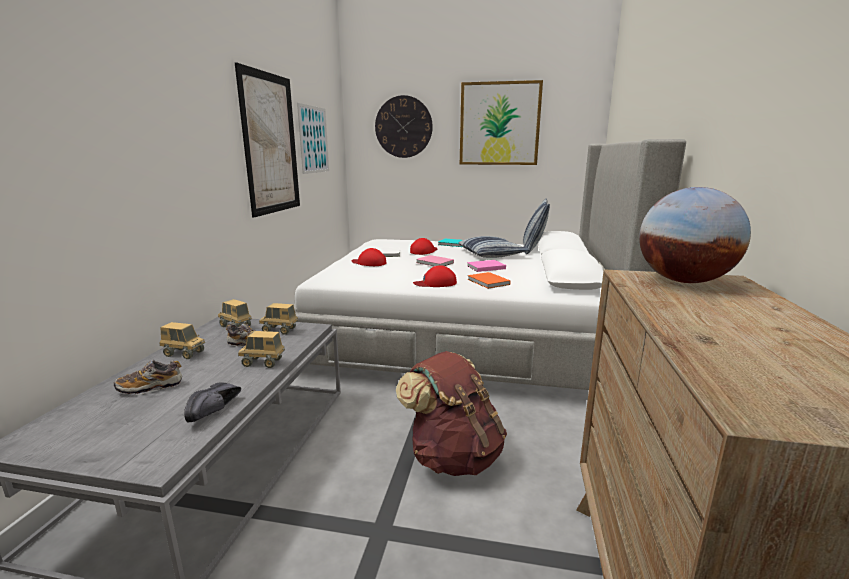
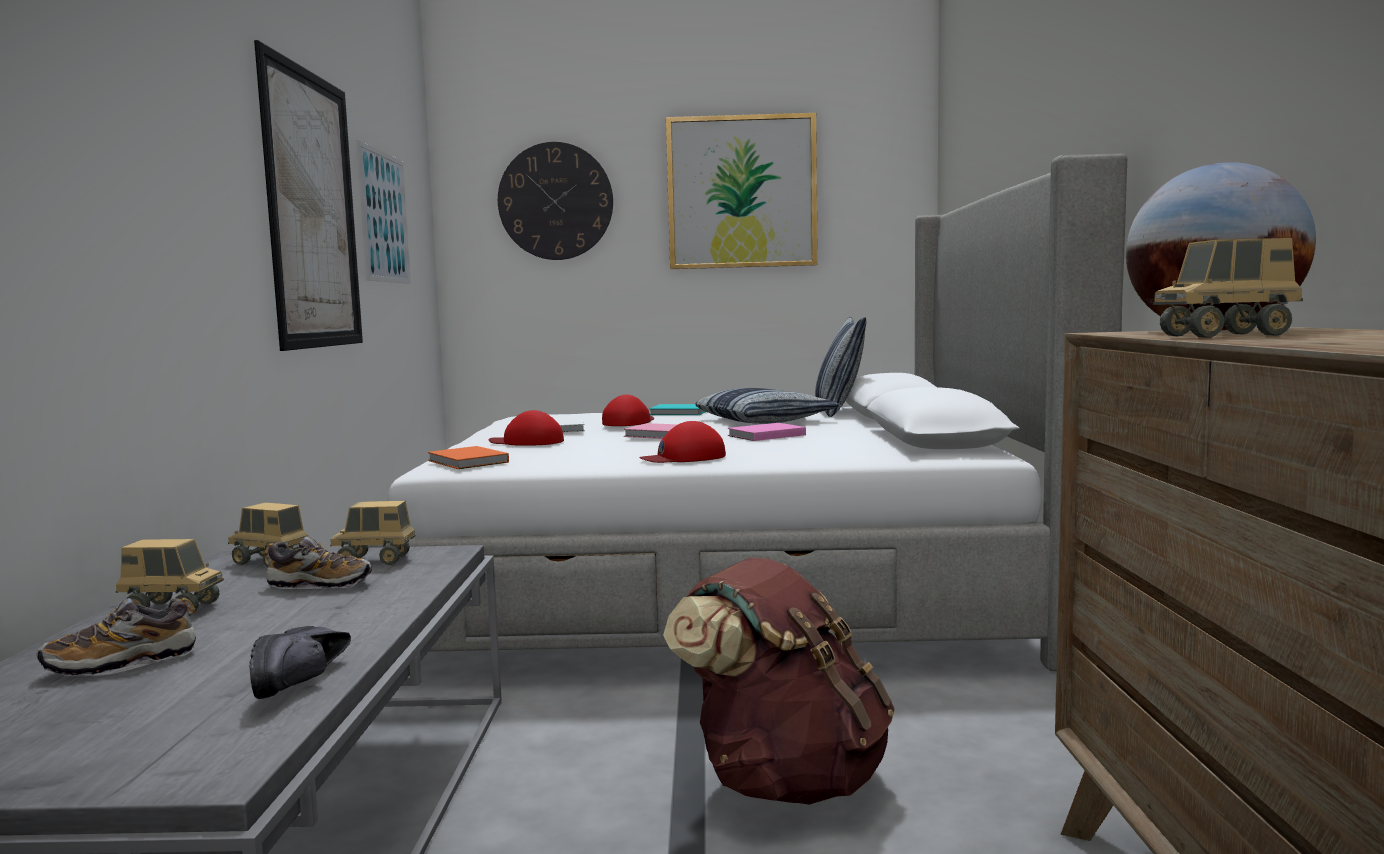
camera: 10 degrees left, 10 degrees down
toy truck [238,331,285,368] -> toy truck moved to [1153,238,1303,338]
orange book [468,272,510,289] -> orange book moved to [428,446,509,469]

